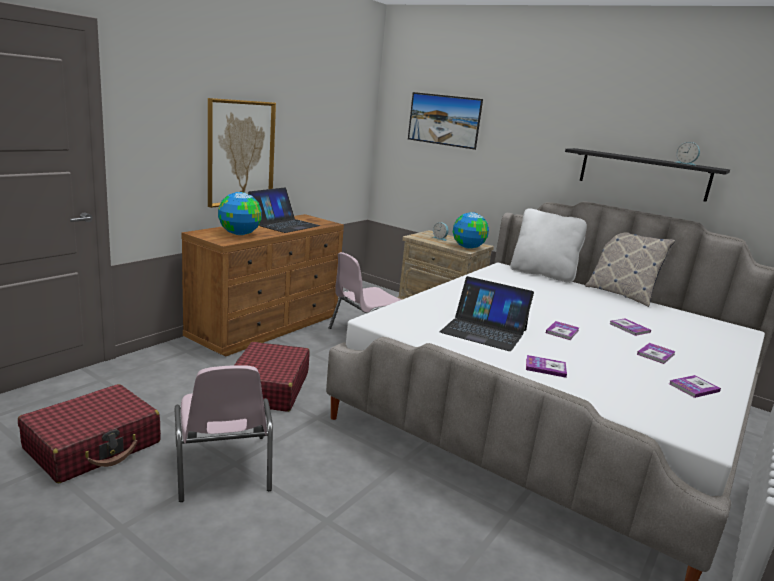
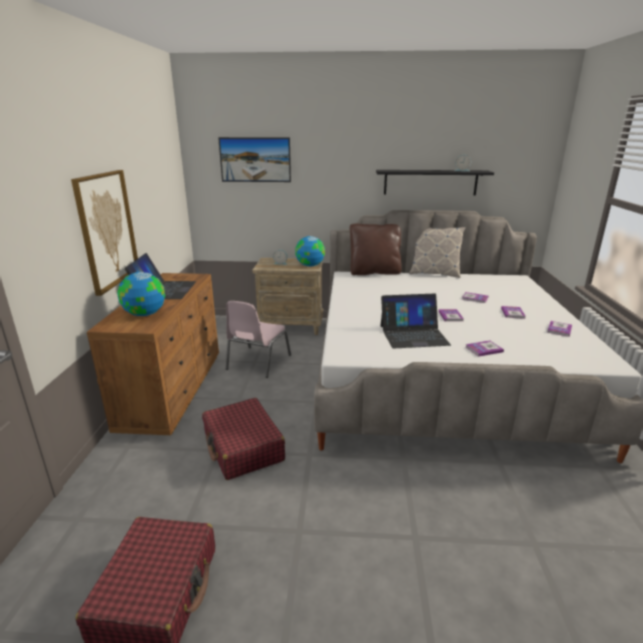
camera: 30 degrees left, 5 degrees up
pink chair [175,365,273,502] -> none
white pillow [510,208,587,283] -> brown pillow [350,224,402,275]

